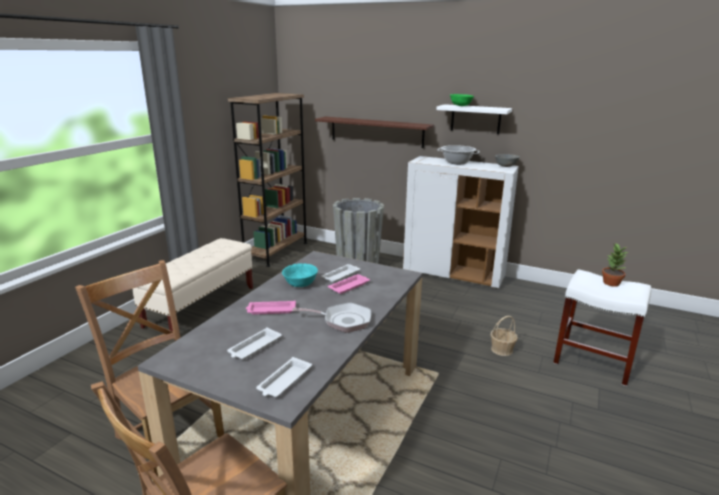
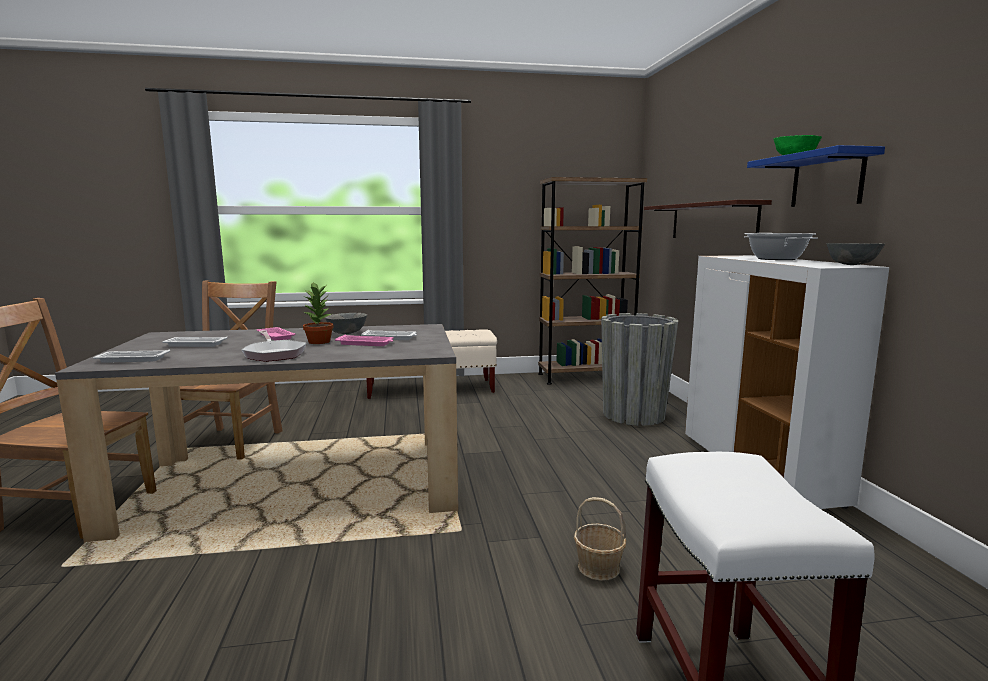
camera: 55 degrees right, 10 degrees down
turquoise bowl [282,263,318,287] -> grey bowl [325,313,367,334]
white shelf [436,104,512,134] -> blue shelf [747,145,885,207]
potted plant [602,243,628,287] -> potted plant moved to [303,282,334,344]

